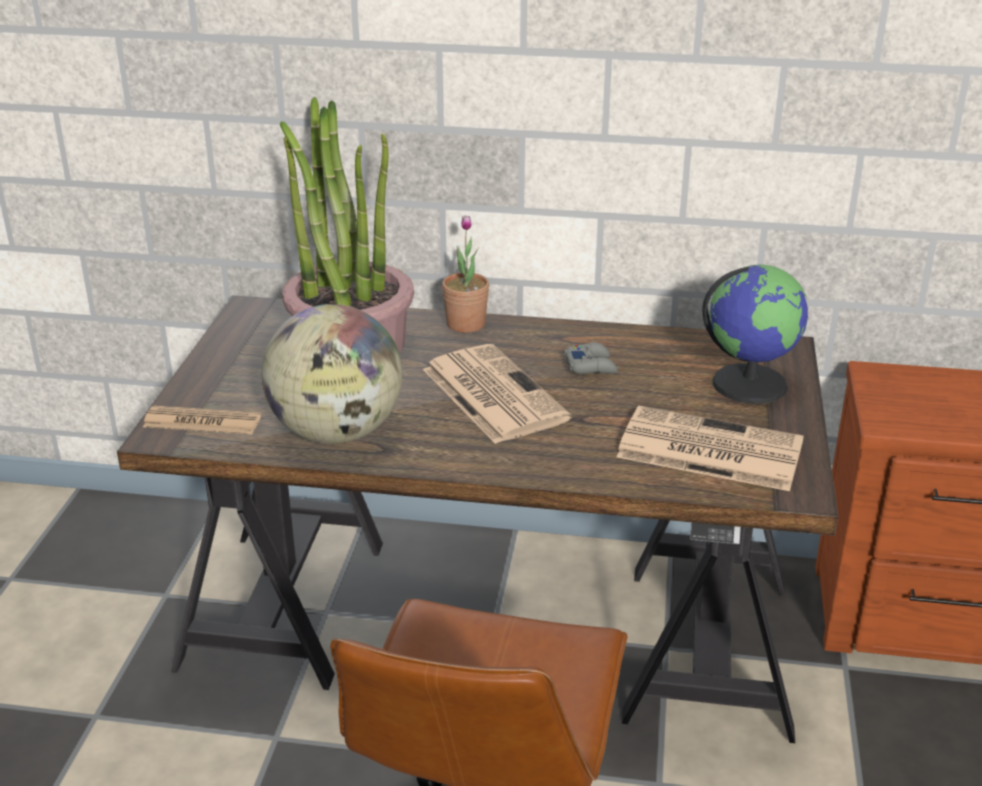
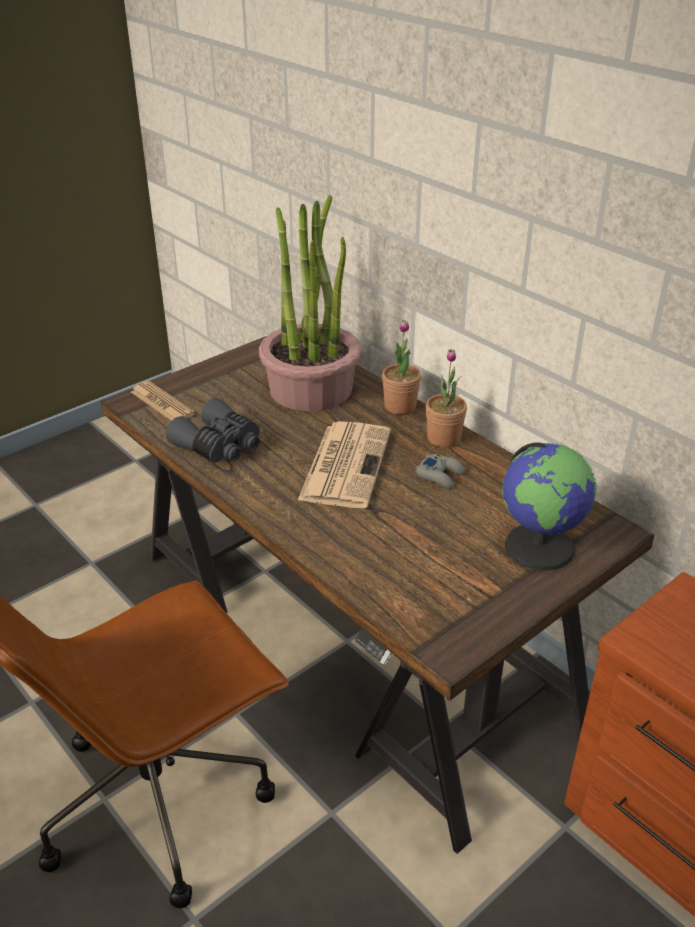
camera: 40 degrees right, 5 degrees up
globe [262,304,402,444] -> grey binoculars [166,398,260,463]
newspaper [617,406,804,491] -> none
none -> potted plant [426,349,467,447]

